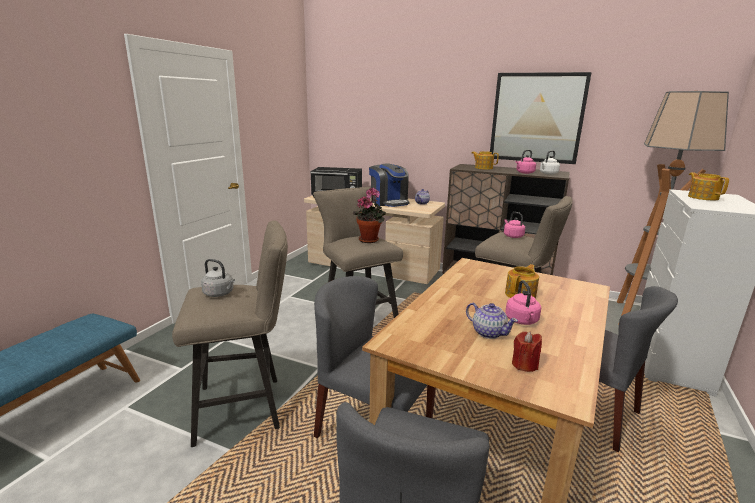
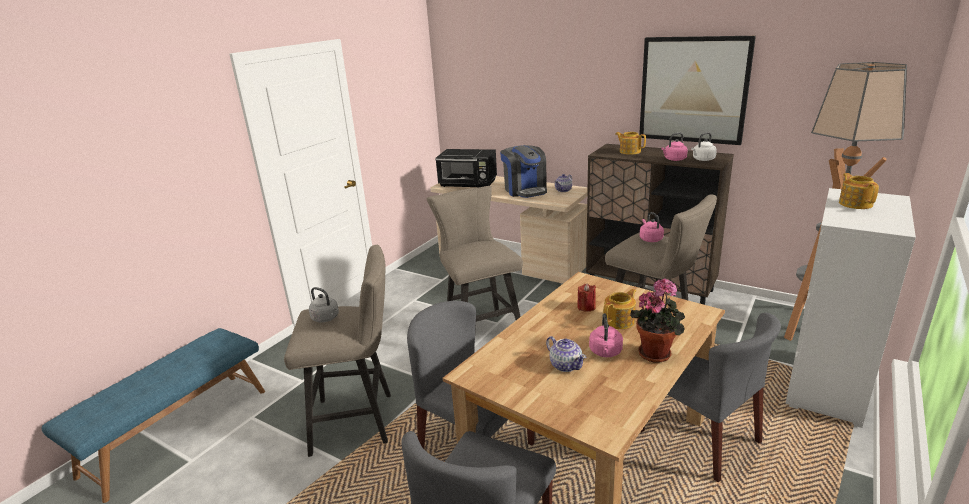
camera: 10 degrees right, 5 degrees up
potted plant [353,188,386,243] -> potted plant moved to [630,278,685,363]
red candle [512,331,542,372] -> red candle moved to [577,283,596,312]

